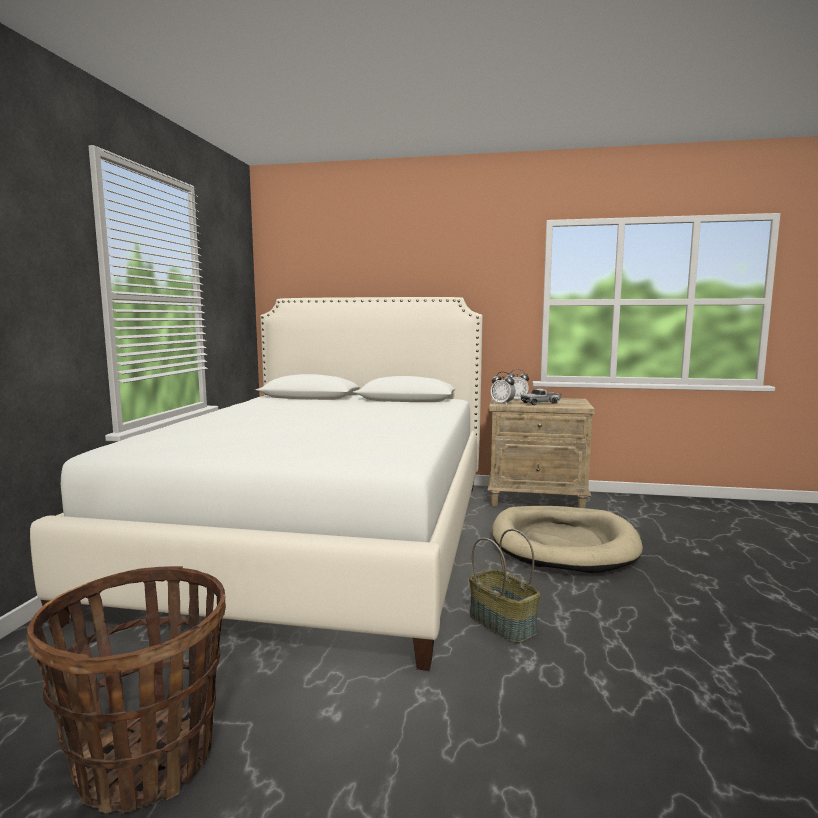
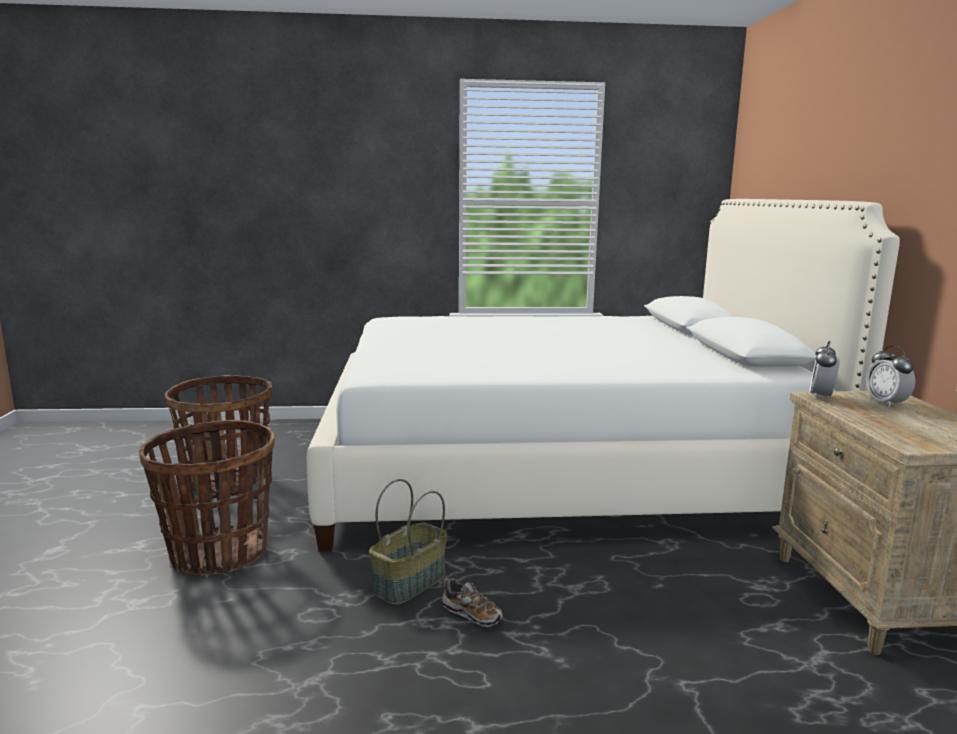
camera: 75 degrees right, 5 degrees up
beige dog bed [492,506,643,573] -> none
toy truck [521,389,561,405] -> none
none -> basket [139,420,274,575]
none -> shoe [442,578,503,627]

